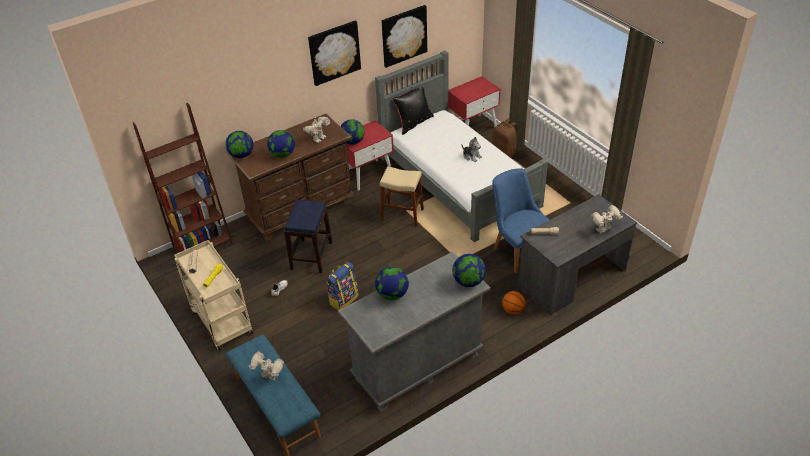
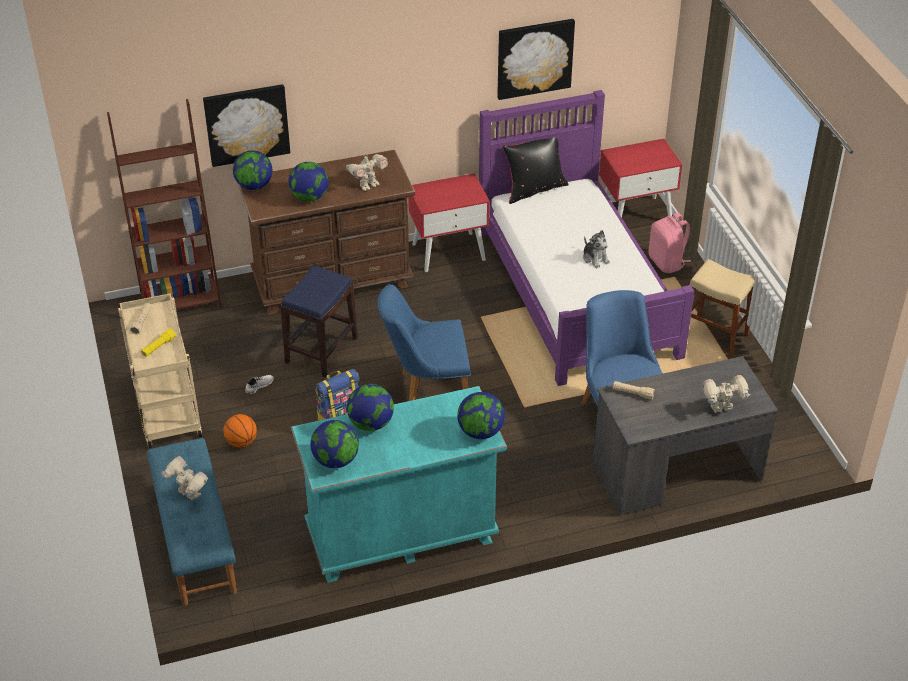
camera: 15 degrees right, 0 degrees up
picture [308,20,361,86] -> picture moved to [203,84,290,167]
grey dresser [338,252,491,412] -> turquoise dresser [291,386,507,583]
globe [341,119,365,145] -> globe moved to [311,420,359,468]
grey bed [375,50,548,242] -> purple bed [479,90,694,386]
beige stool [380,166,424,227] -> beige stool moved to [690,259,755,358]
brown backpack [492,119,518,157] -> pink backpack [648,213,691,273]
basketball [502,291,525,314] -> basketball moved to [223,414,257,448]
none -> blue chair [378,284,471,401]

